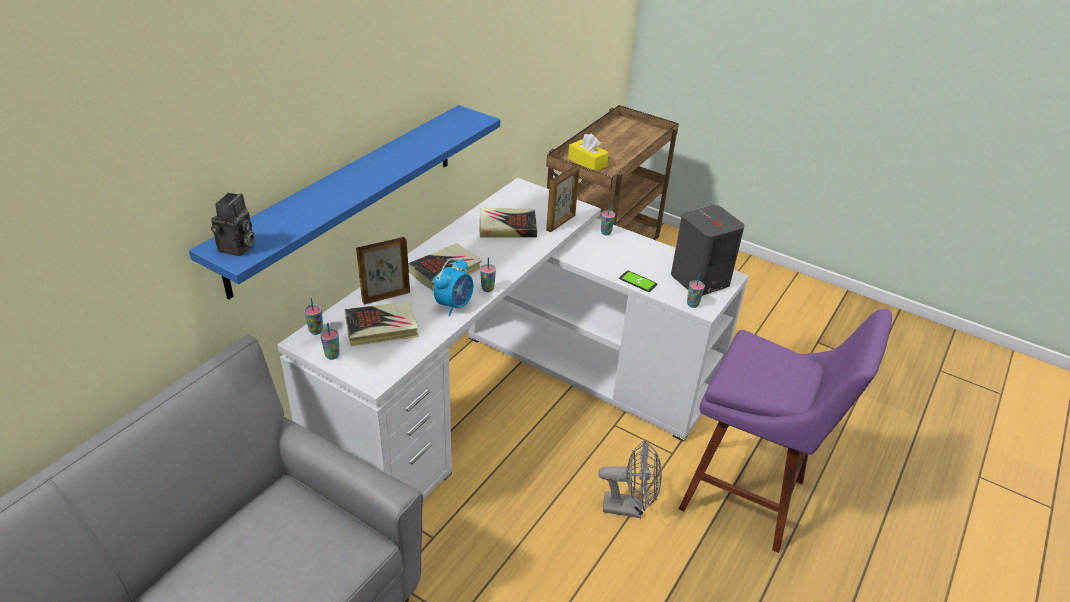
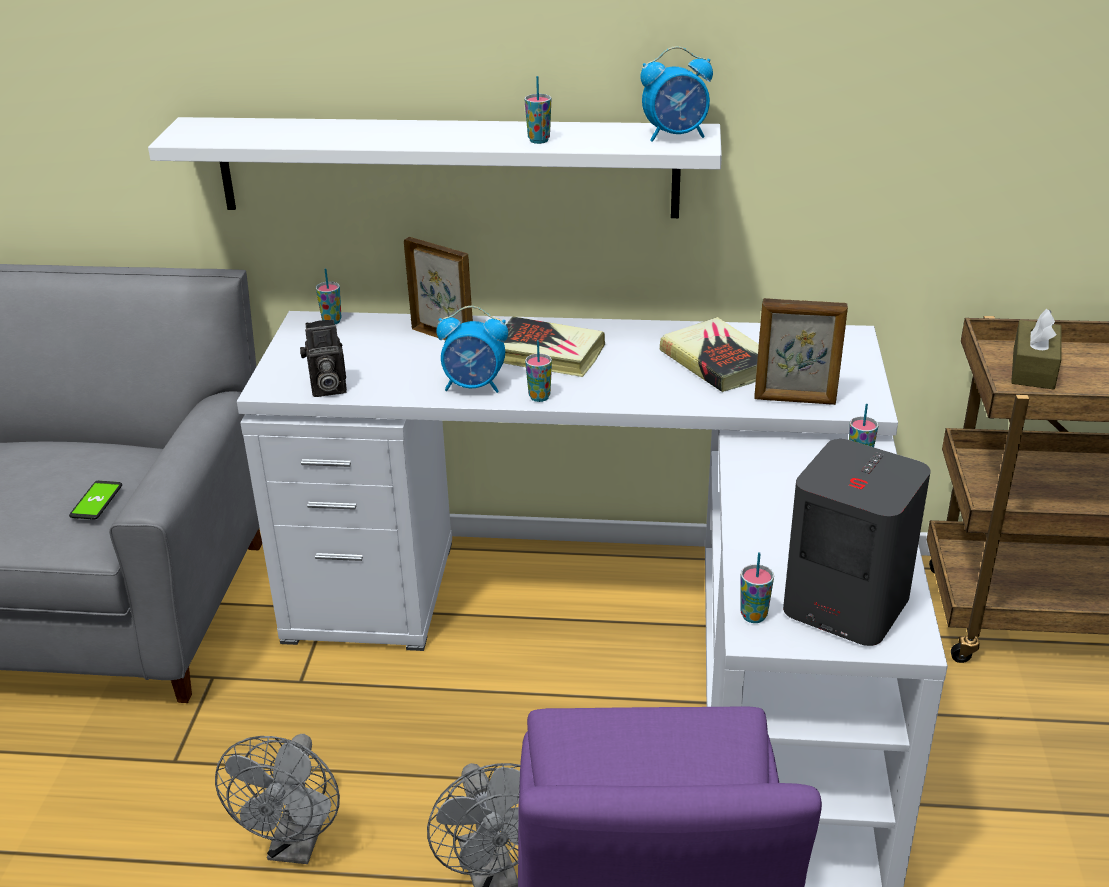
camera: 65 degrees right, 5 degrees down
blue shelf [189,105,500,300] -> white shelf [148,117,722,218]
camera [211,193,255,256] -> camera moved to [300,319,347,397]
cup [320,323,340,360] -> cup moved to [525,76,551,144]
book [345,301,419,346] -> none
yellow tissue box [568,133,609,171] -> brown tissue box [1011,309,1061,390]
phone [619,271,657,292] -> phone moved to [69,481,122,520]
none -> grey fan [215,734,340,864]
none -> alarm clock [640,46,713,142]

